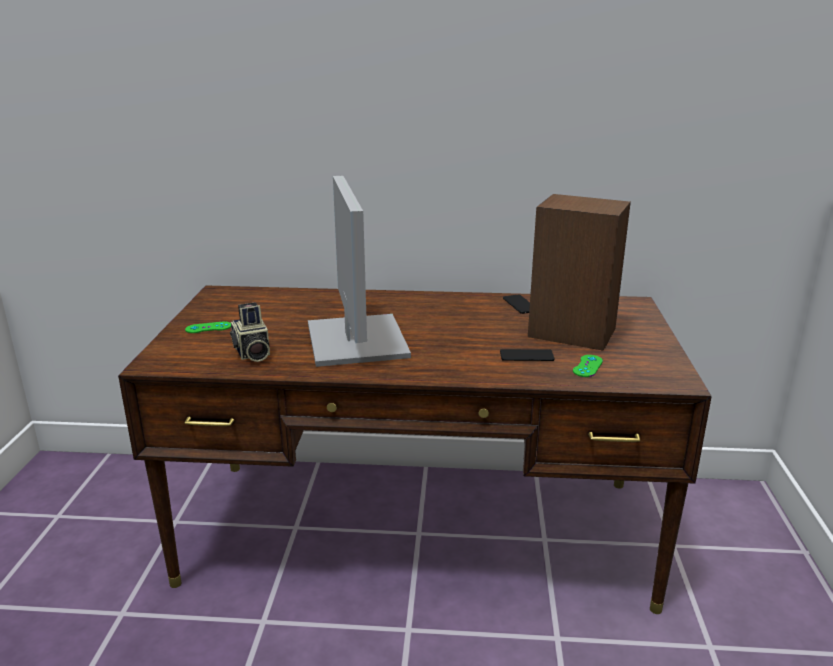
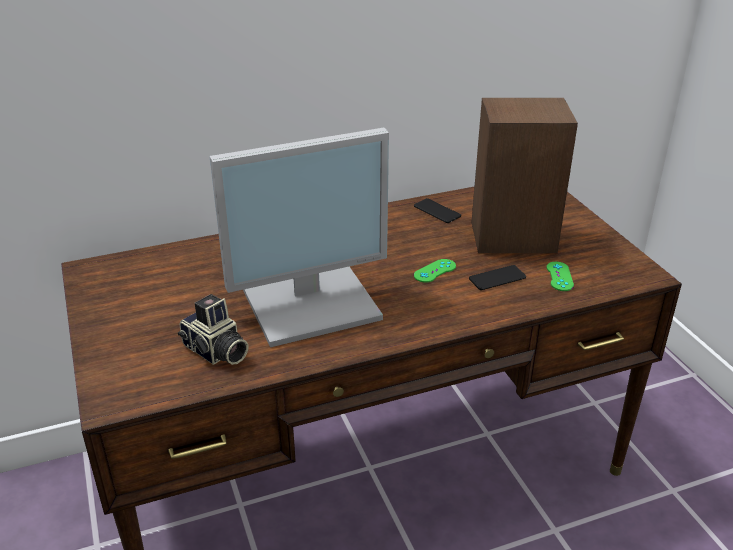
camera: 25 degrees left, 10 degrees up
green game controller [185,321,231,333] -> green game controller moved to [414,259,456,283]
monitor [308,176,411,367] -> monitor turned 105 degrees clockwise [209,128,389,347]

